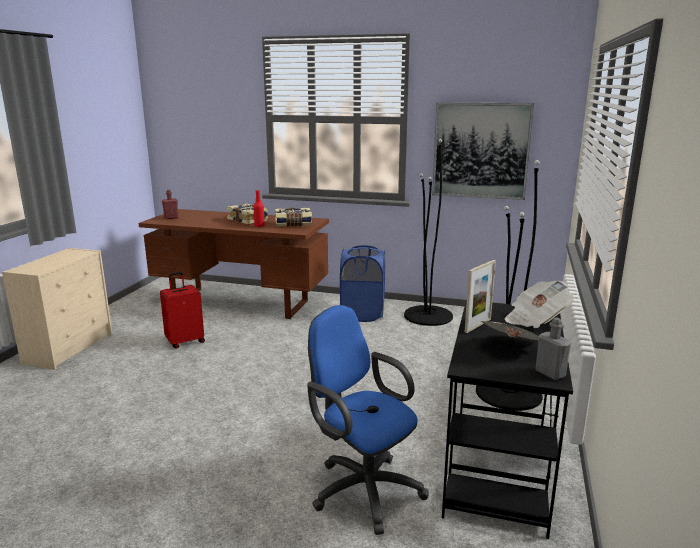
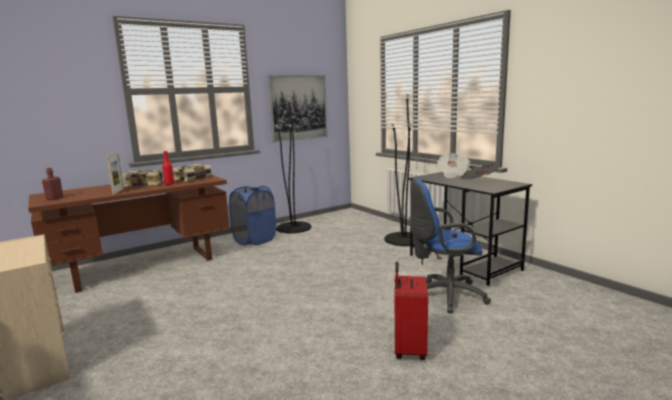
camera: 50 degrees left, 5 degrees down
red suitcase [160,272,205,349] -> red suitcase moved to [395,261,428,360]
picture frame [465,260,496,333] -> picture frame moved to [106,152,124,195]
grey bottle [535,318,571,380] -> none

